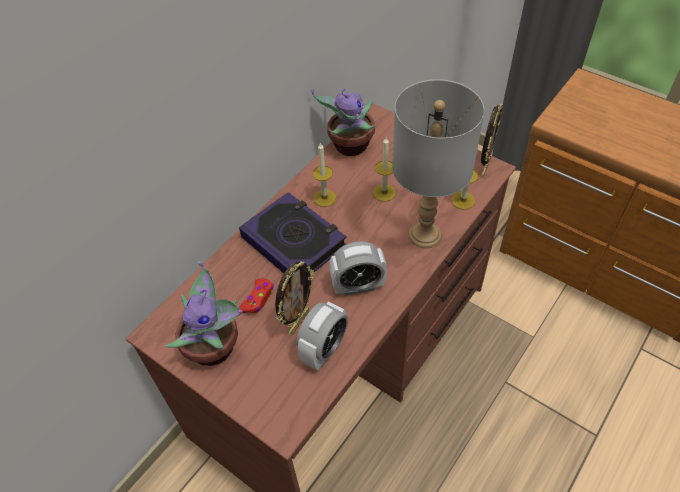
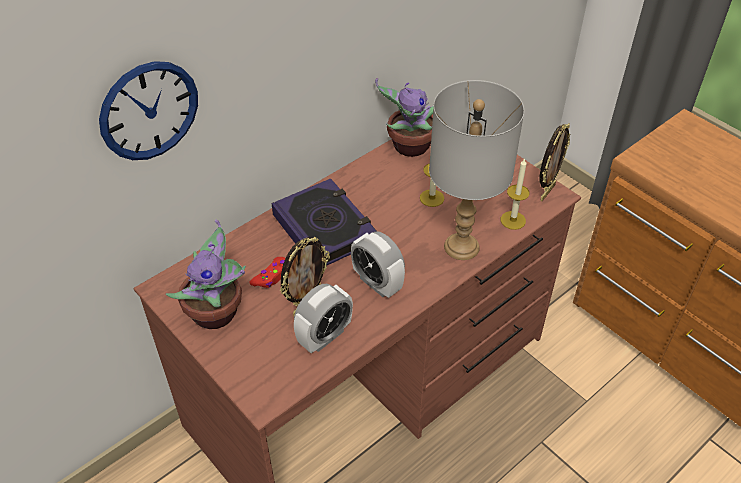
camera: 10 degrees right, 5 degrees down
candle [312,142,336,207] -> none
alarm clock [329,241,388,296] -> alarm clock turned 45 degrees clockwise [351,232,405,298]
none -> wall clock [99,61,198,160]

